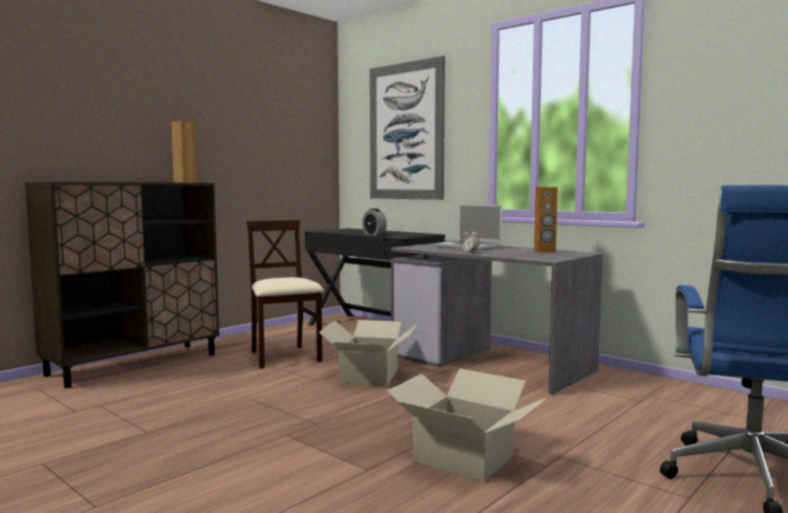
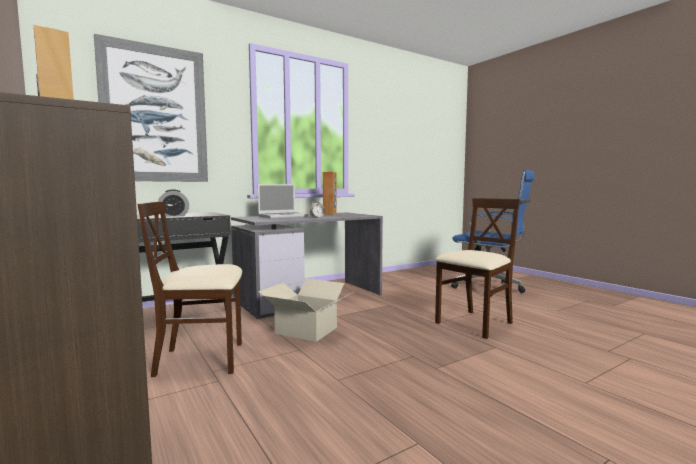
camera: 75 degrees left, 0 degrees up
cardboard box [387,369,545,482] -> beige chair [435,198,520,339]

